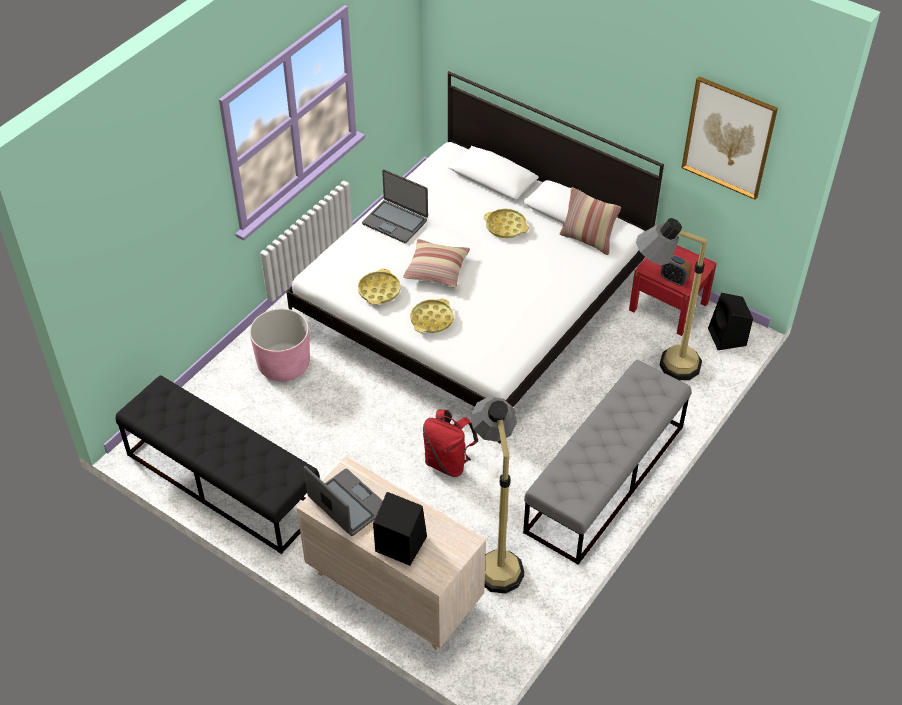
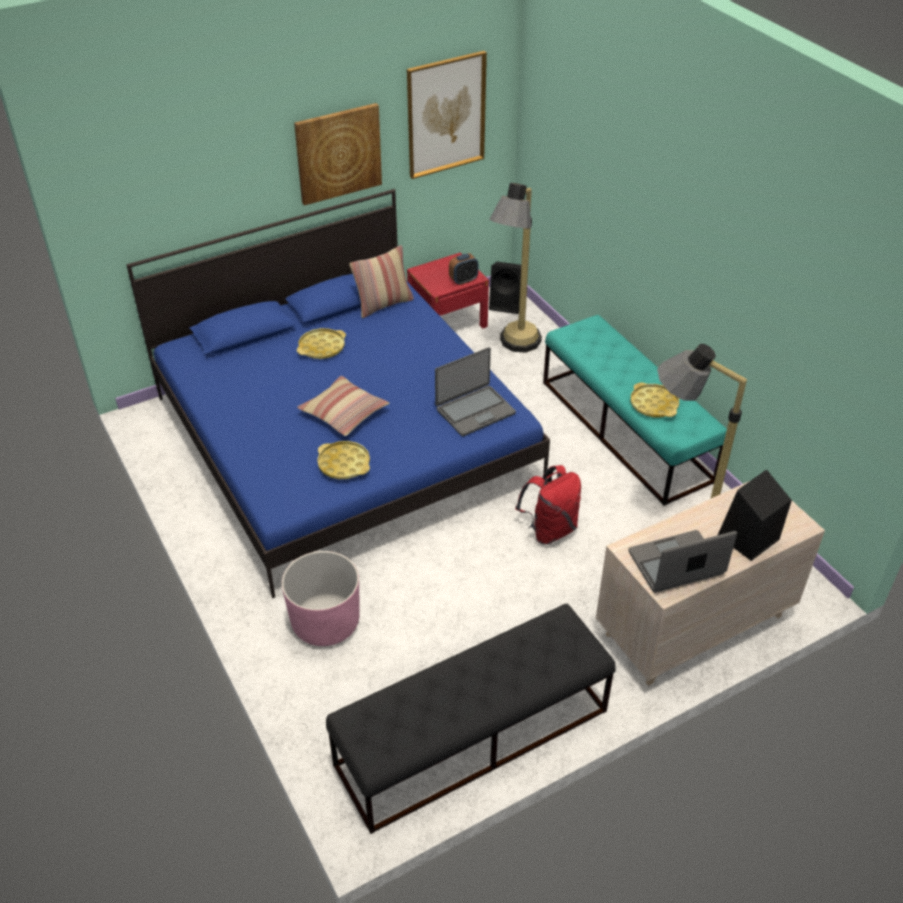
camera: 65 degrees left, 5 degrees down
white bed [286,71,664,443] -> blue bed [126,189,550,598]
laptop [362,169,428,243] -> laptop moved to [435,347,516,436]
yellow tray [410,299,454,333] -> yellow tray moved to [631,382,679,418]
grey bench [523,360,692,565] -> turquoise bench [543,315,727,506]
none -> picture [294,103,382,206]

